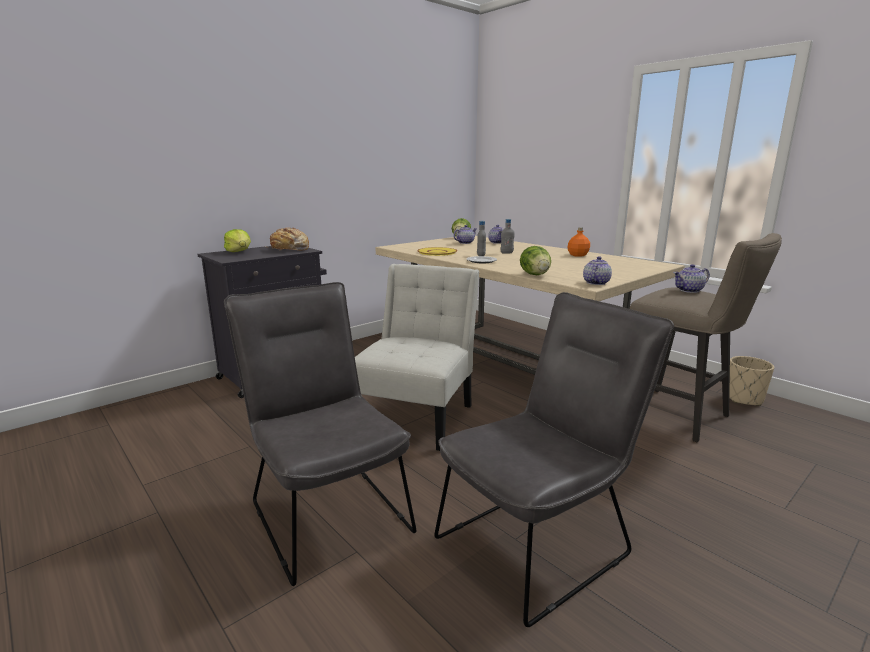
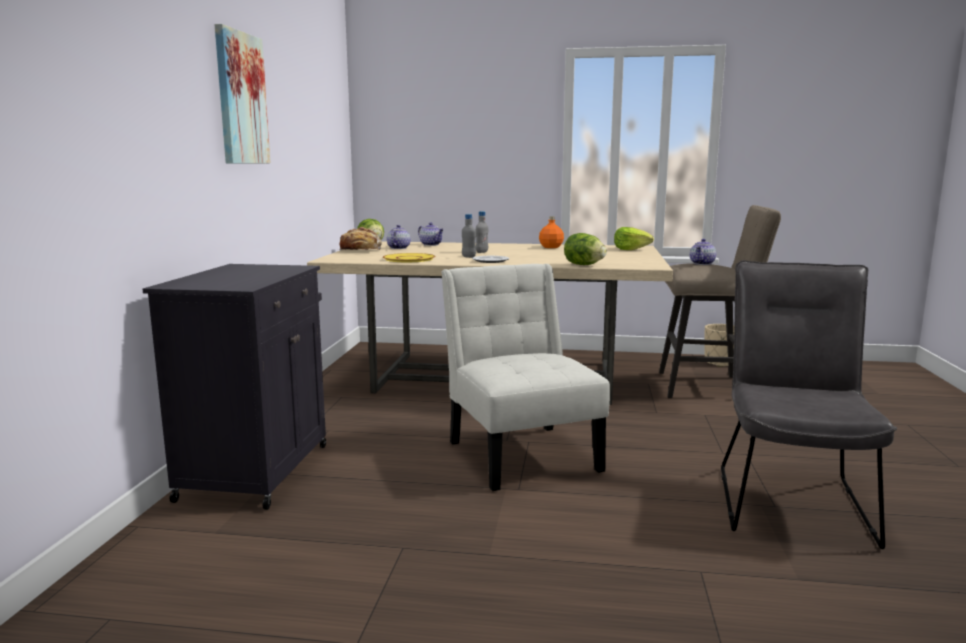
camera: 40 degrees left, 5 degrees down
lettuce [224,229,251,252] -> lettuce moved to [614,227,654,250]
grey chair [224,282,416,586] -> none
bread [265,227,309,251] -> bread moved to [338,227,382,251]
teapot [583,256,612,285] -> none
none -> picture [214,24,270,163]

